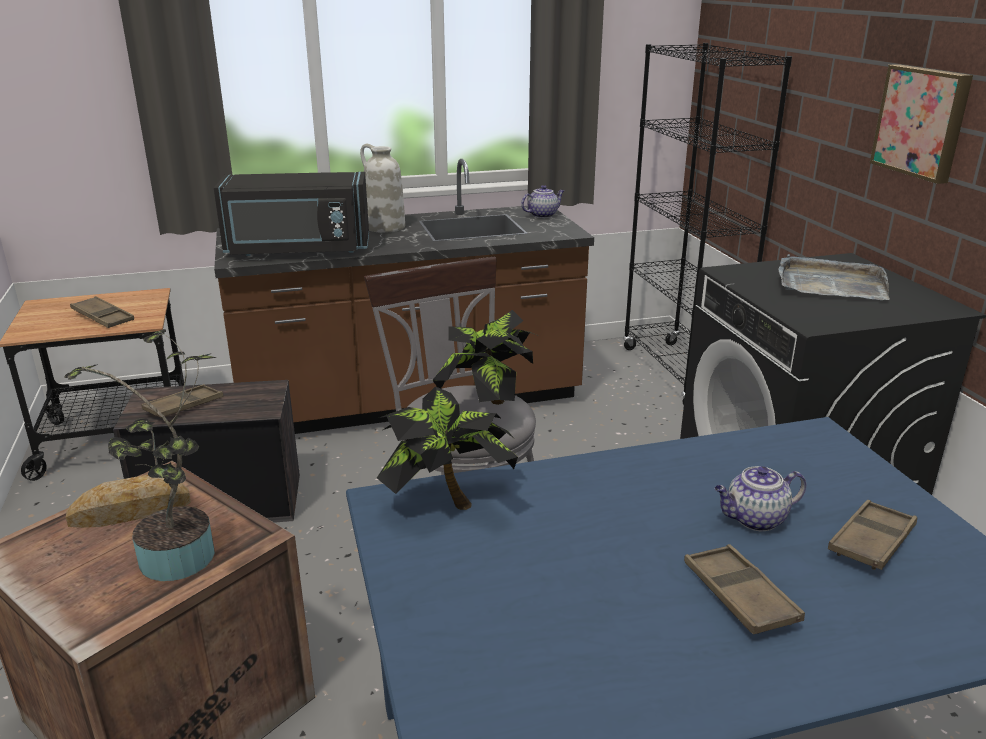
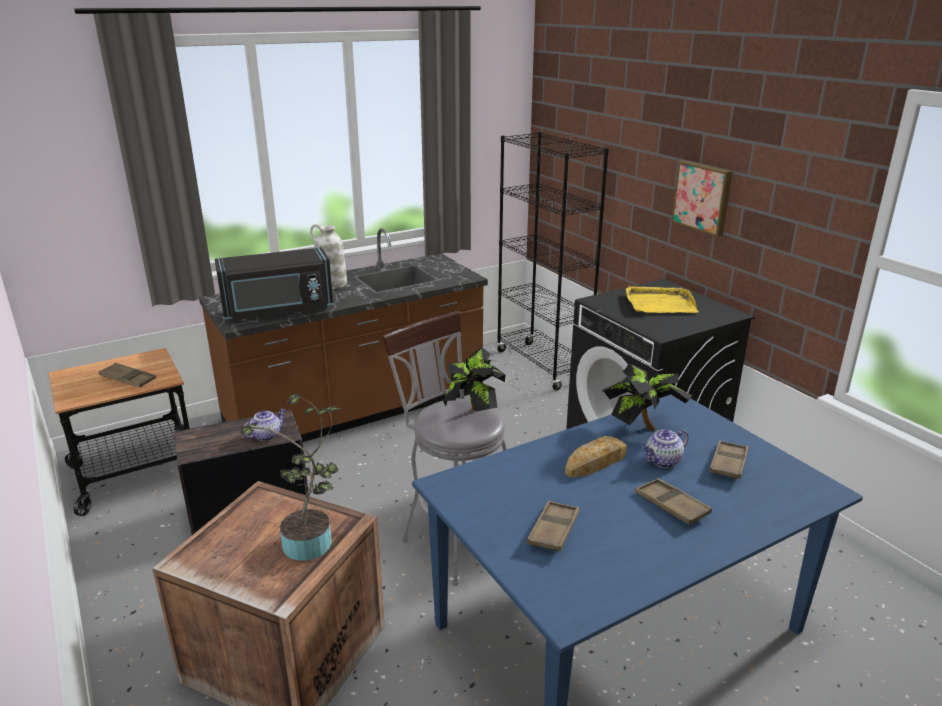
camera: 15 degrees left, 0 degrees up
bread [66,475,191,528] -> bread moved to [565,436,627,478]
brown tray [141,384,224,419] -> brown tray moved to [527,500,580,552]
potted plant [377,386,518,510] -> potted plant moved to [602,364,692,431]
teapot [521,185,564,218] -> teapot moved to [244,408,285,441]
grey tray [778,254,890,300] -> yellow tray [626,285,698,313]

